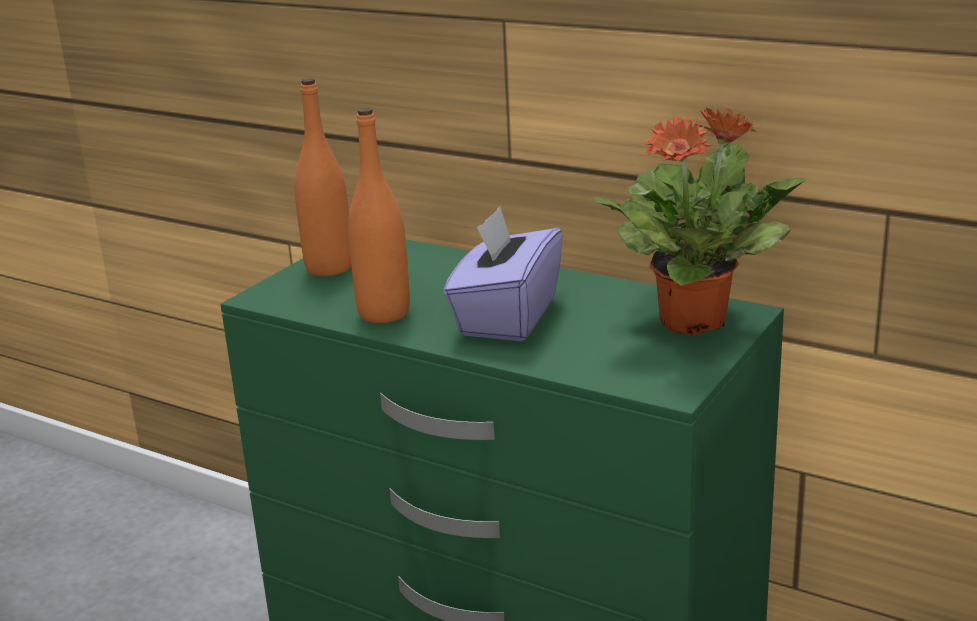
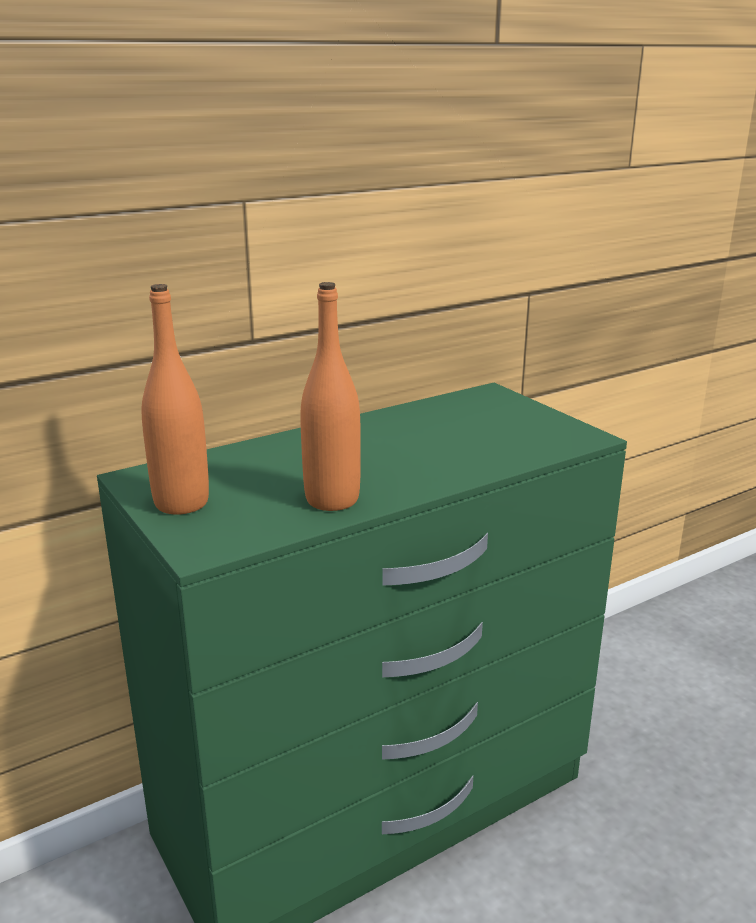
camera: 65 degrees left, 0 degrees up
purple tissue box [444,206,563,341] -> none
potted plant [595,108,806,336] -> none

